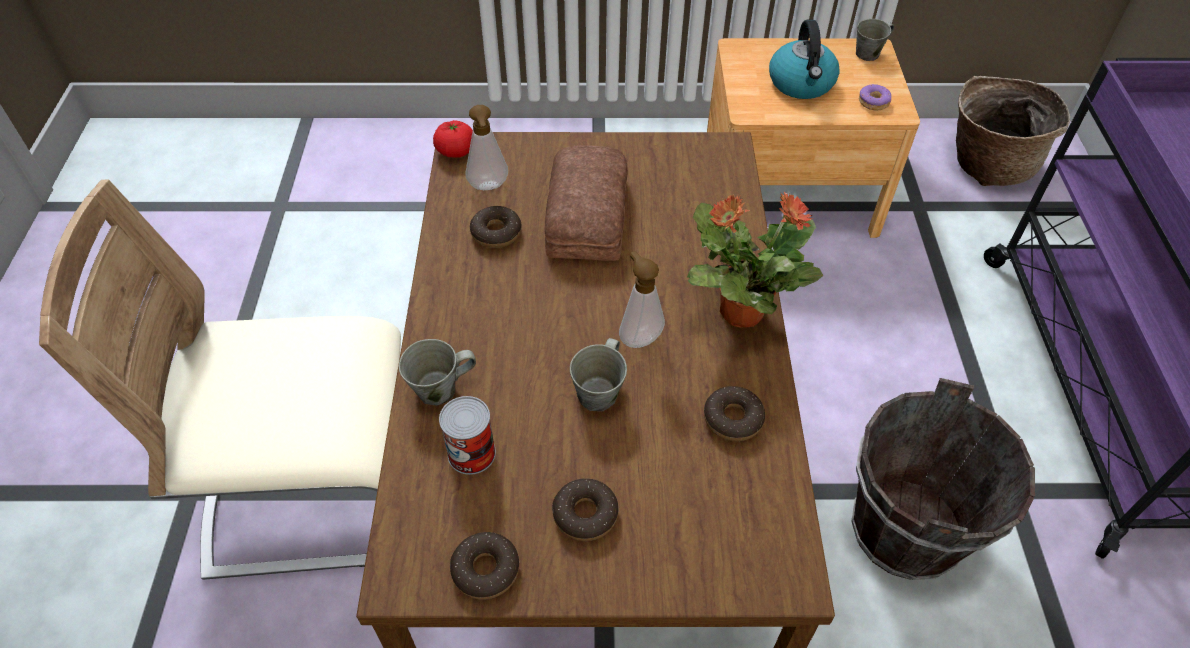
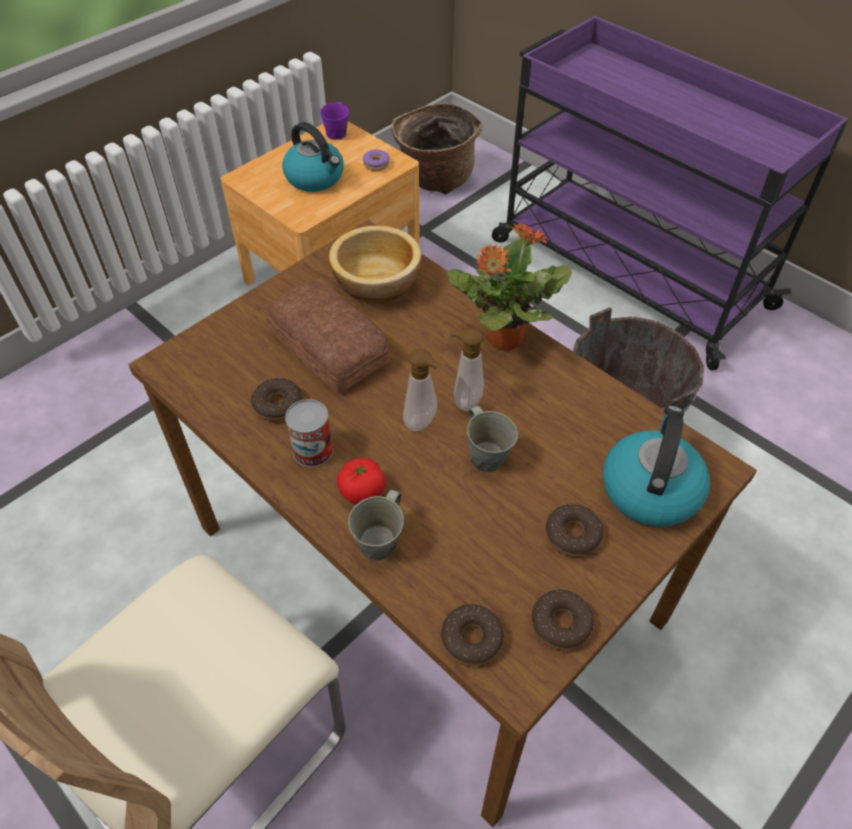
camera: 45 degrees left, 0 degrees up
tomato [433,120,473,158] -> tomato moved to [337,458,386,504]
can [439,396,496,475] -> can moved to [285,399,333,467]
soap dispenser [465,105,508,190] -> soap dispenser moved to [403,348,441,431]
donut [704,386,765,441] -> donut moved to [441,604,504,666]
grey mug [856,19,894,61] -> purple mug [320,102,349,140]
none -> bowl [329,225,421,303]
none -> kettle [603,406,710,527]

